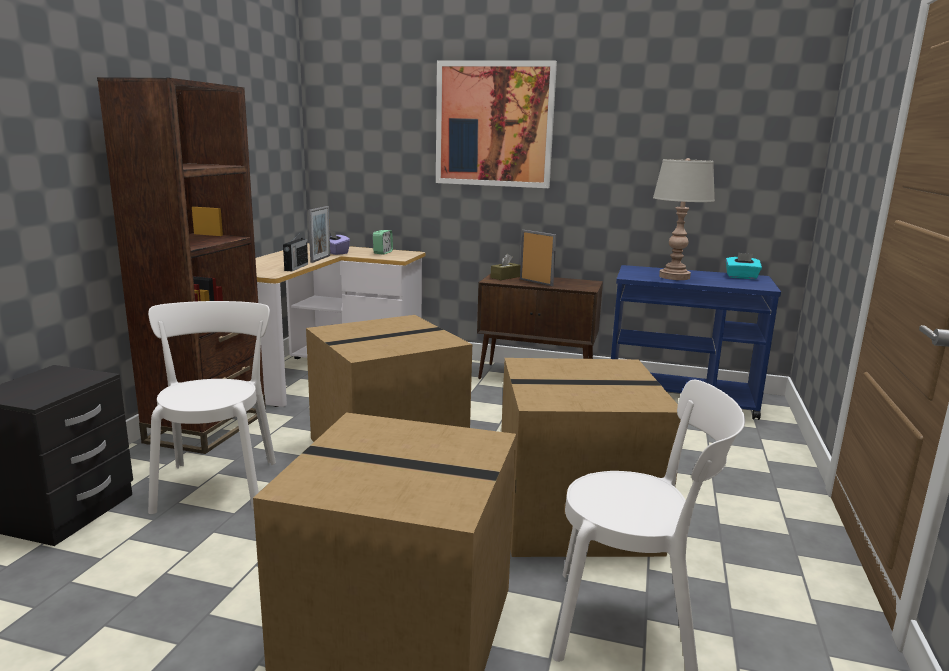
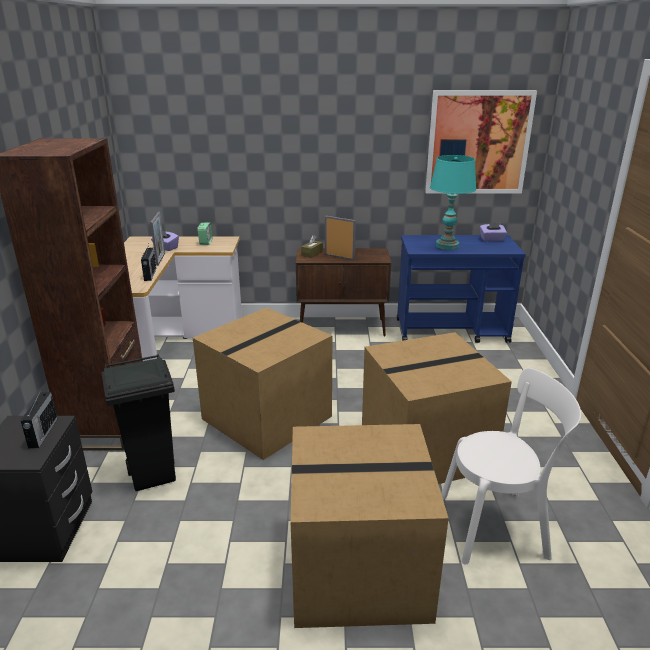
camera: 15 degrees left, 10 degrees up
white chair [148,301,276,514] -> black trash can [101,354,176,491]
picture [436,61,557,188] -> picture moved to [425,90,537,194]
grey table lamp [653,158,715,280] -> turquoise table lamp [430,155,476,250]
turquoise tissue box [726,253,762,279] -> purple tissue box [480,222,507,241]
none -> radio [20,388,58,448]

